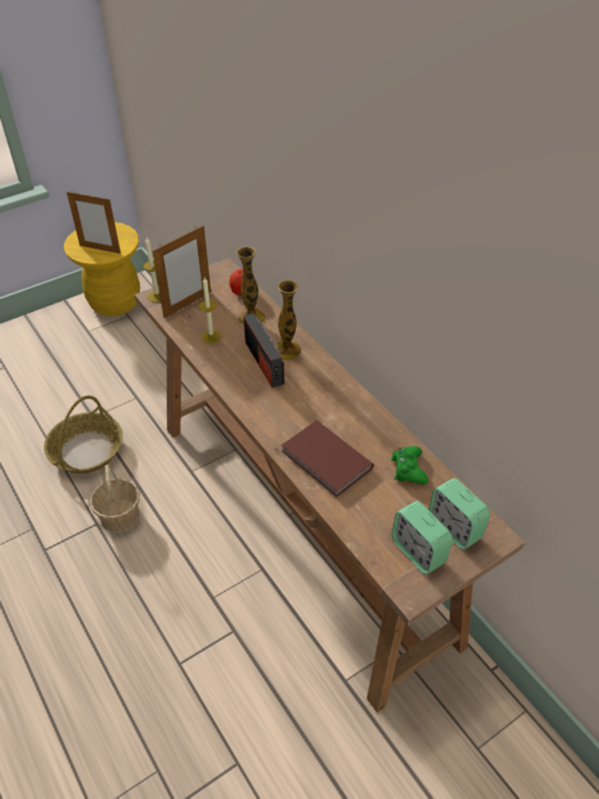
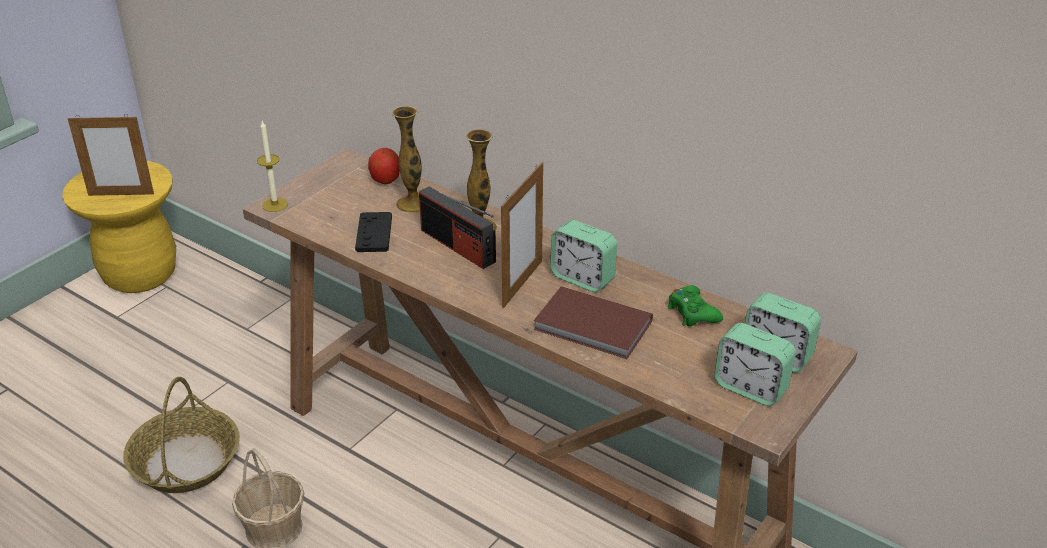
camera: 20 degrees left, 10 degrees down
picture frame [153,225,211,318] -> picture frame moved to [501,162,543,308]
candle [199,277,221,344] -> black game controller [355,212,392,252]
none -> alarm clock [550,220,618,292]

